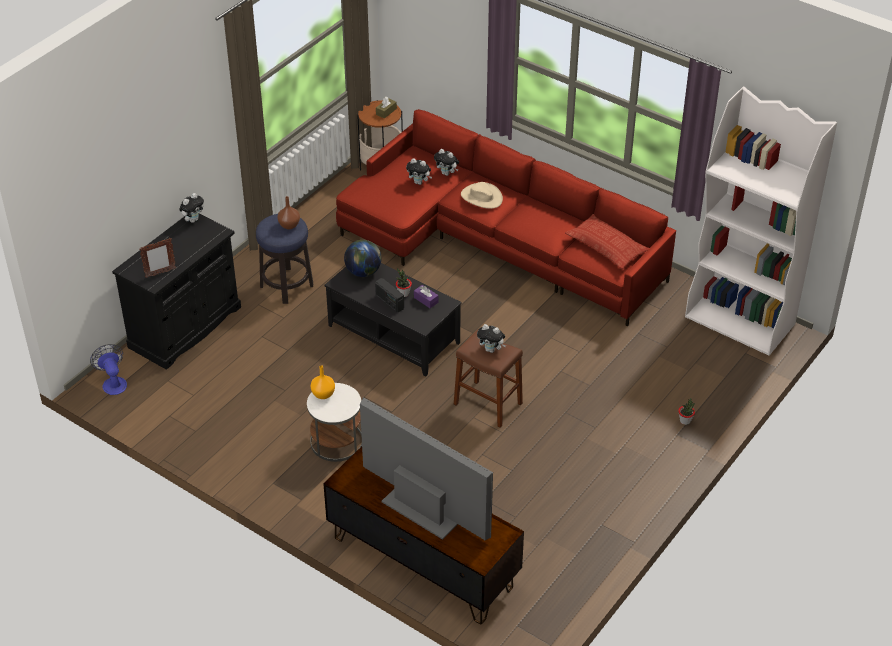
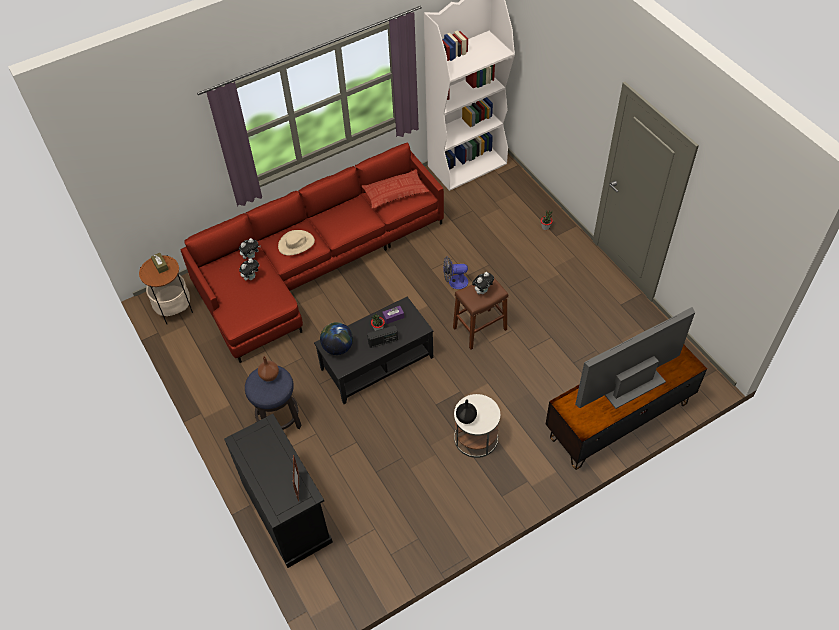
camera: 65 degrees left, 10 degrees up
fan [90,344,127,395] -> fan moved to [443,257,468,289]
plush toy [179,193,204,223] -> none
orange vase [311,365,335,399] -> black vase [456,399,477,424]

